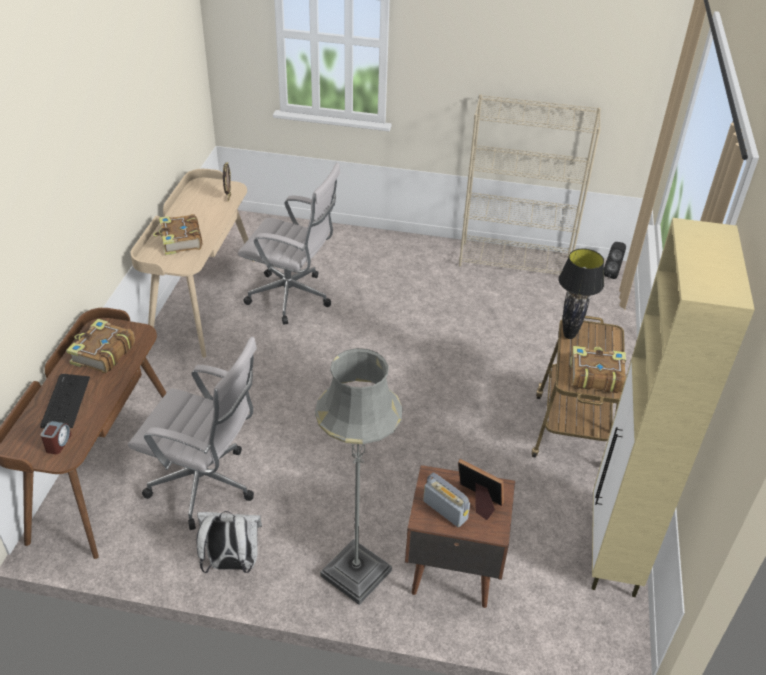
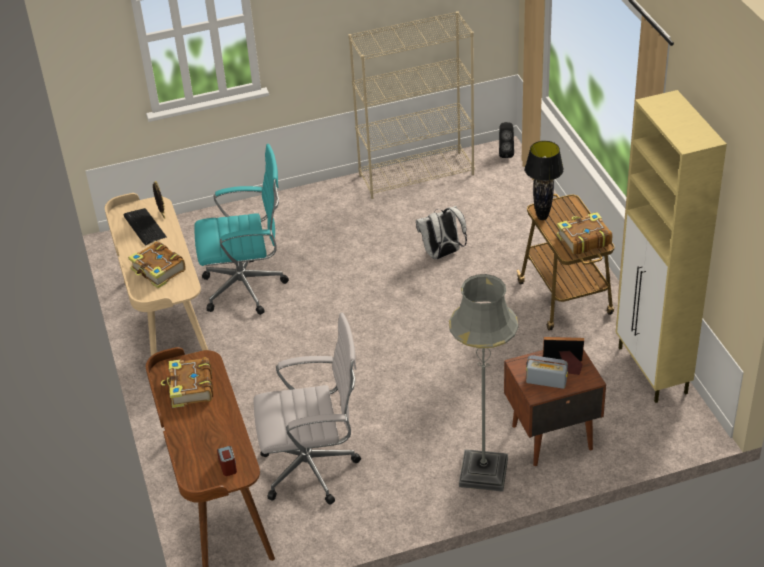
camera: 25 degrees left, 0 degrees up
keyboard [40,374,90,428] -> keyboard moved to [123,208,167,246]
white backpack [196,511,262,573] -> white backpack moved to [416,206,467,259]
white office chair [238,163,340,324] -> turquoise office chair [194,144,289,315]

